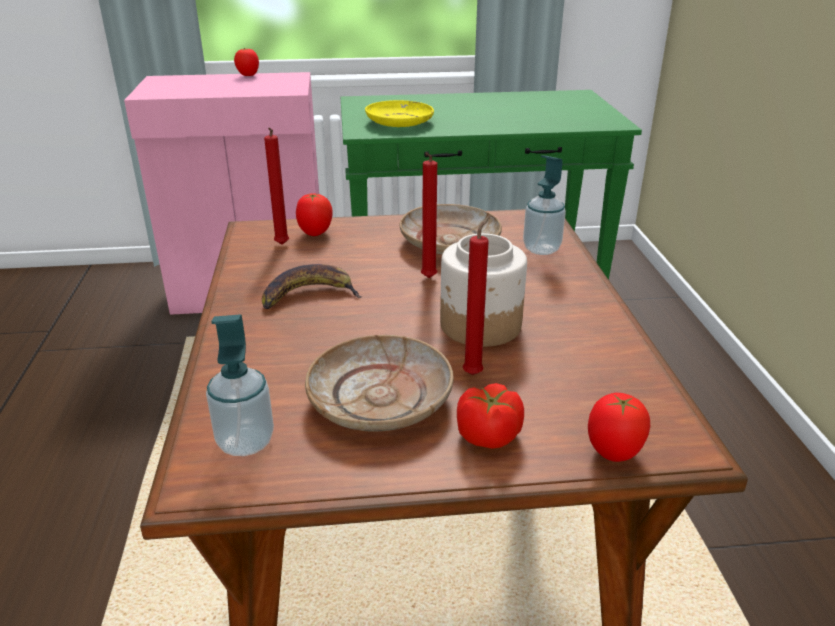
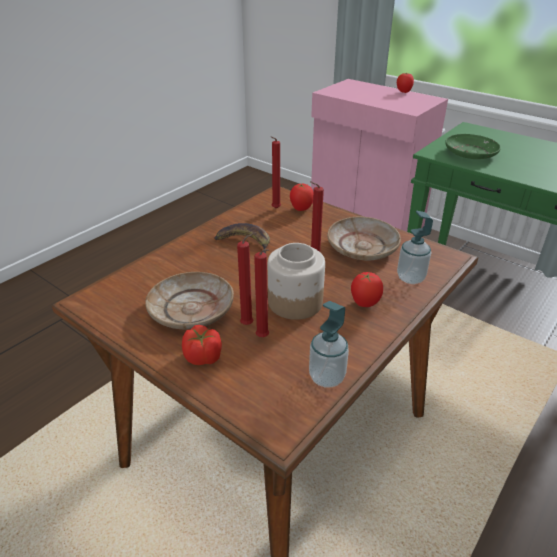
camera: 45 degrees right, 5 degrees up
soap dispenser [206,314,274,456] -> soap dispenser moved to [309,301,349,388]
yellow plate [365,100,434,127] -> green plate [445,134,501,159]
tomato [588,393,650,462] -> tomato moved to [351,272,383,307]
none -> red candle [254,249,269,337]

